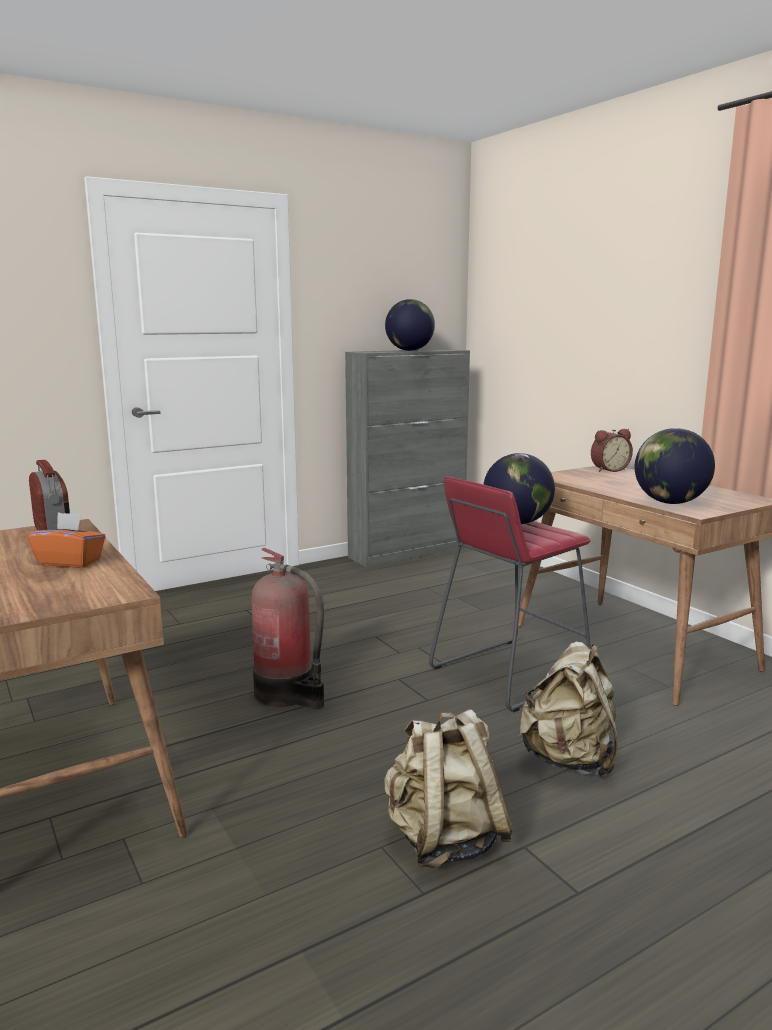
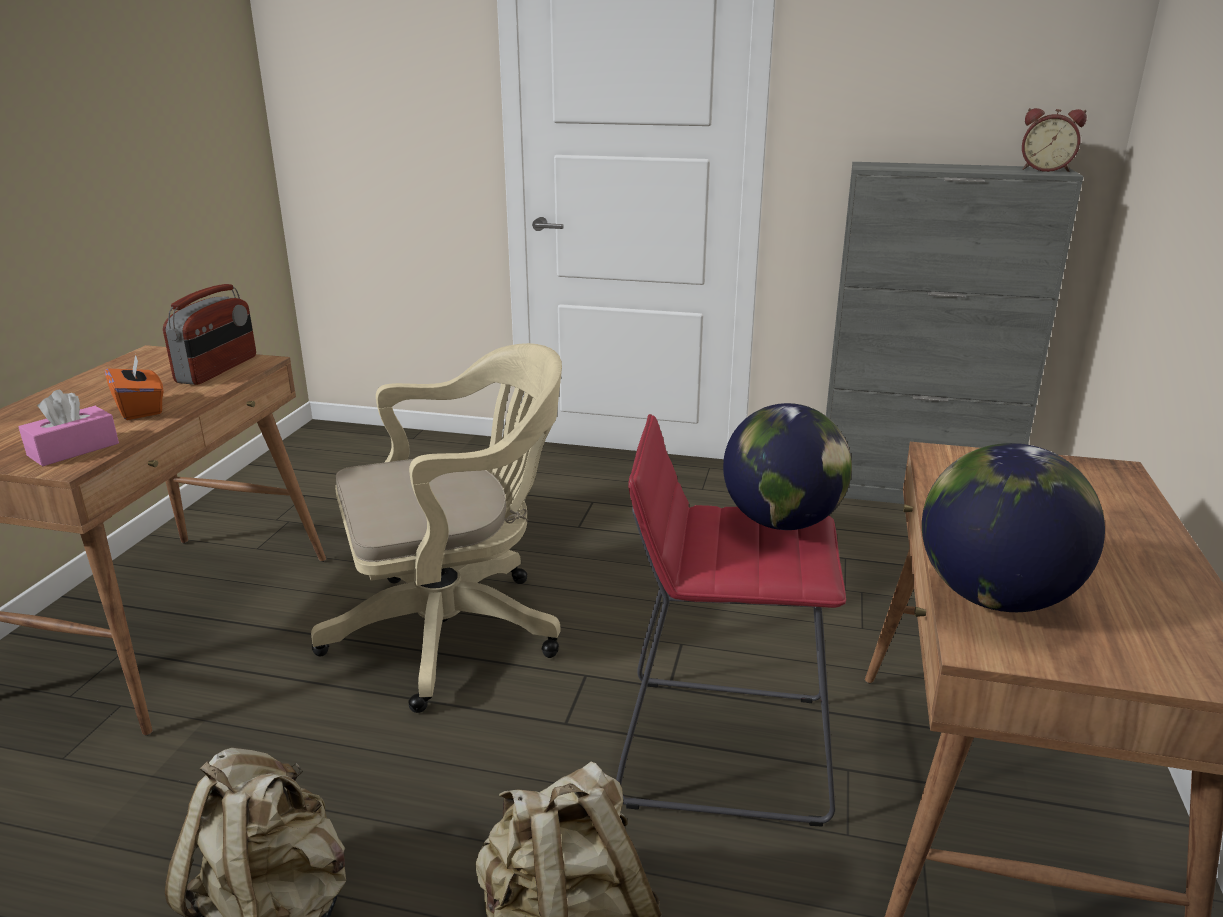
camera: 45 degrees right, 10 degrees up
fire extinguisher [252,548,324,709] -> beige office chair [311,343,562,713]
globe [385,299,435,351] -> none
alarm clock [591,429,633,472] -> alarm clock moved to [1022,108,1087,172]
none -> pink tissue box [19,389,119,466]

